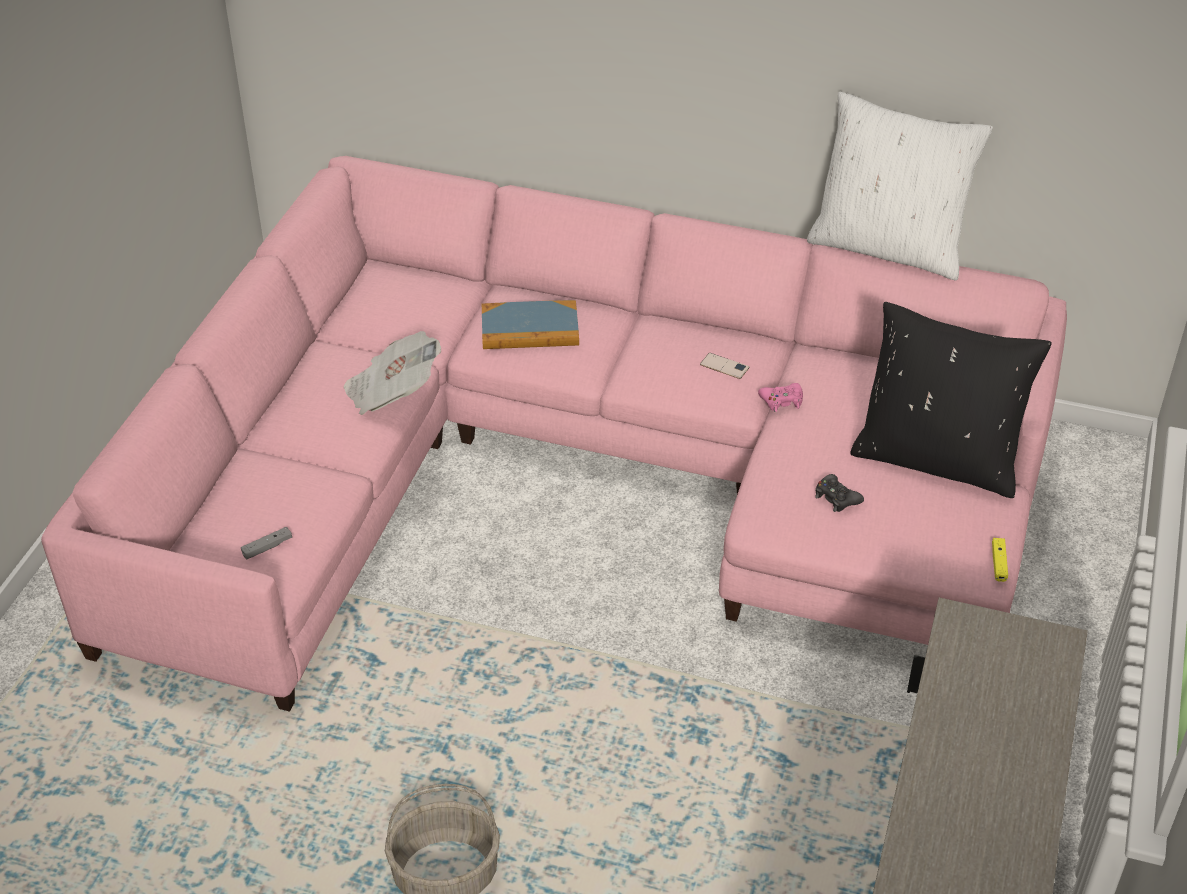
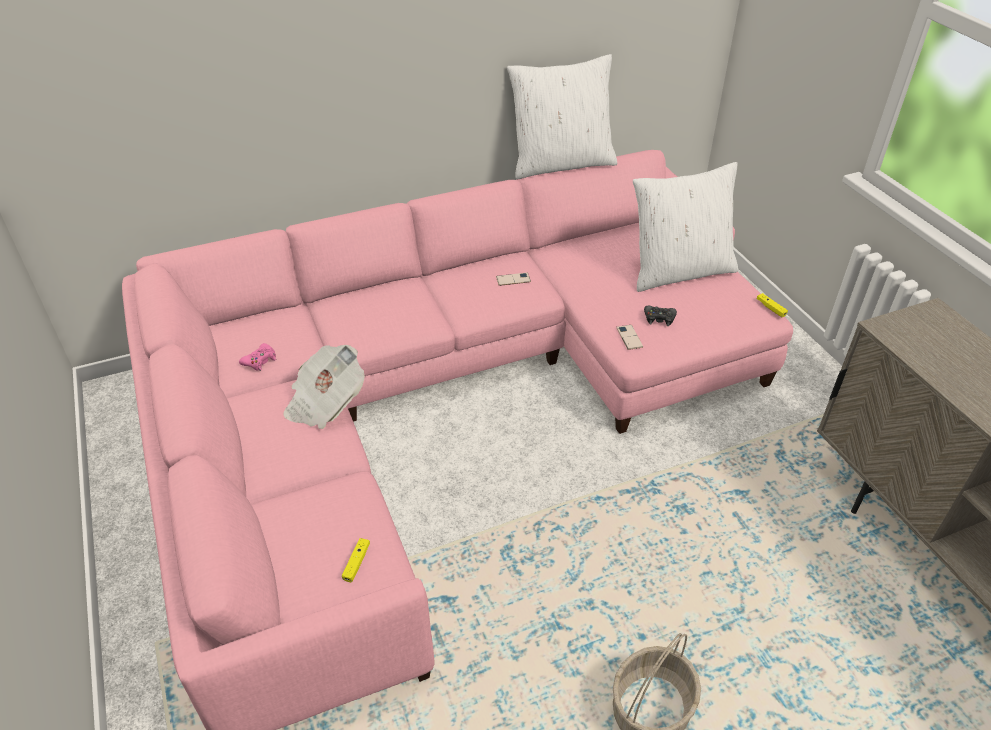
camera: 40 degrees left, 0 degrees up
grey game controller [241,527,292,559] -> yellow game controller [342,538,370,582]
book [482,300,579,349] -> none
pink game controller [758,383,803,412] -> pink game controller moved to [239,343,276,371]
black pillow [850,302,1052,498] -> white pillow [633,162,738,292]
none -> phone [616,325,643,350]

